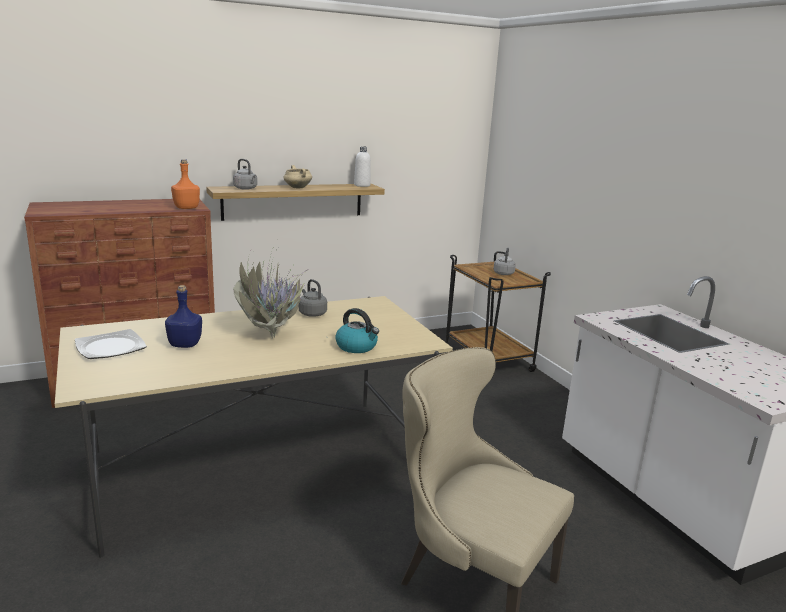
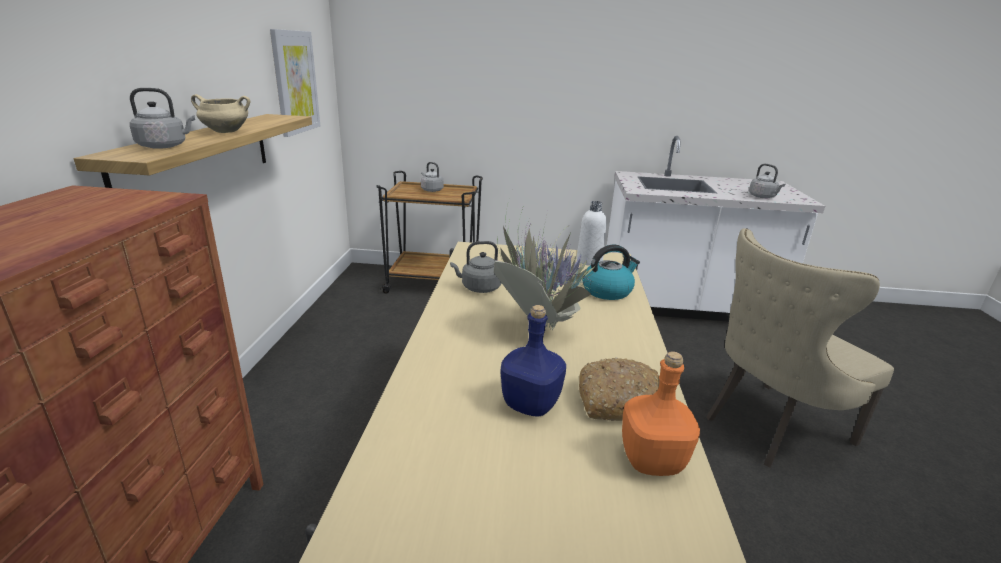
camera: 60 degrees left, 5 degrees up
plate [75,329,147,359] -> none
orange bottle [171,159,200,209] -> orange bottle moved to [622,351,700,476]
white bottle [354,146,371,187] -> white bottle moved to [577,201,606,266]
none -> picture [270,29,320,137]
none -> bread [579,357,660,421]
none -> grey kettle [749,164,785,198]

